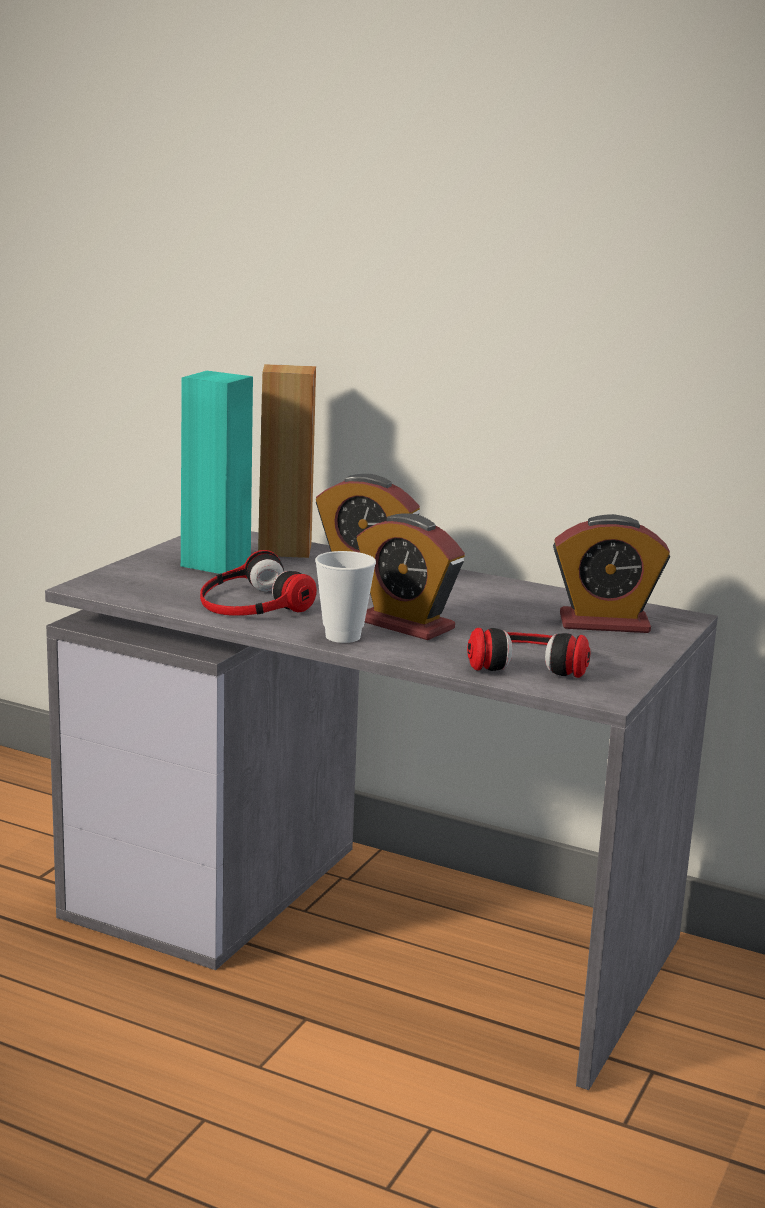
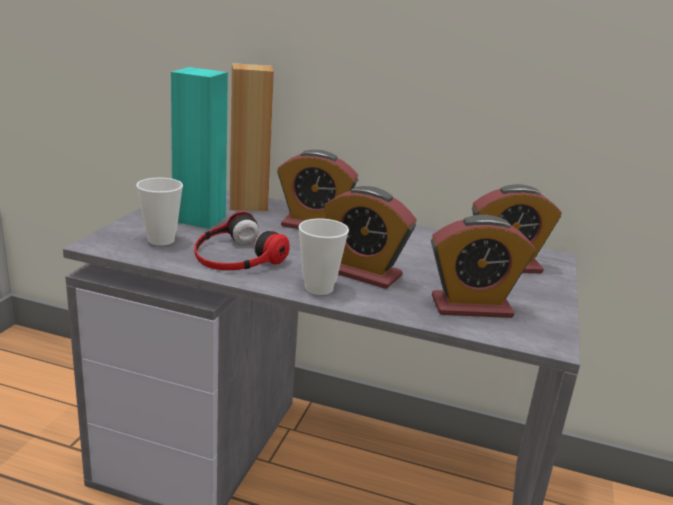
camera: 10 degrees left, 5 degrees up
headphones [467,628,590,678] -> alarm clock [431,215,536,318]
none -> cup [136,178,183,246]

